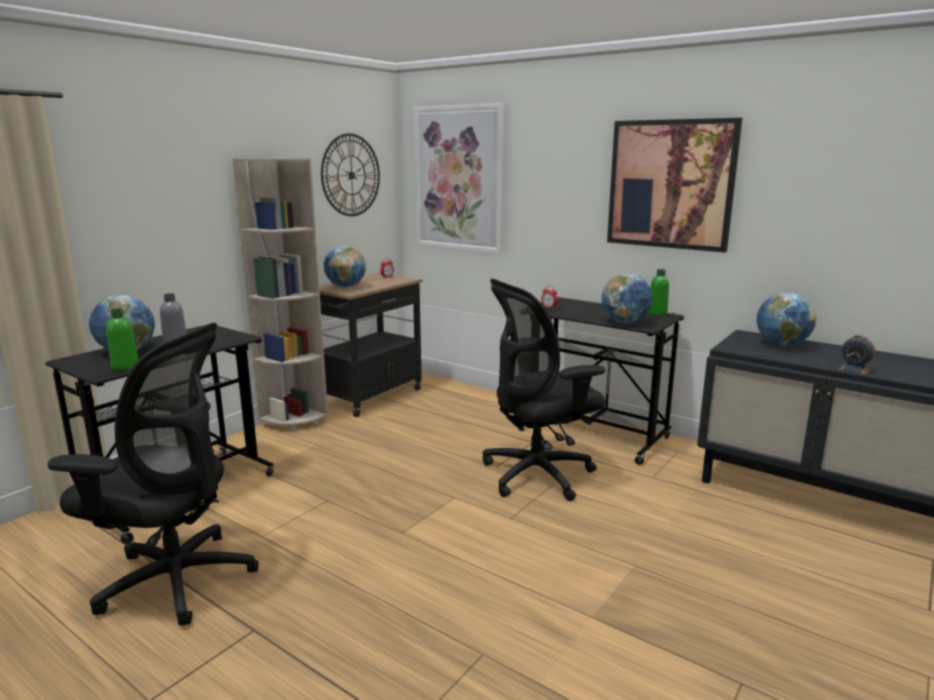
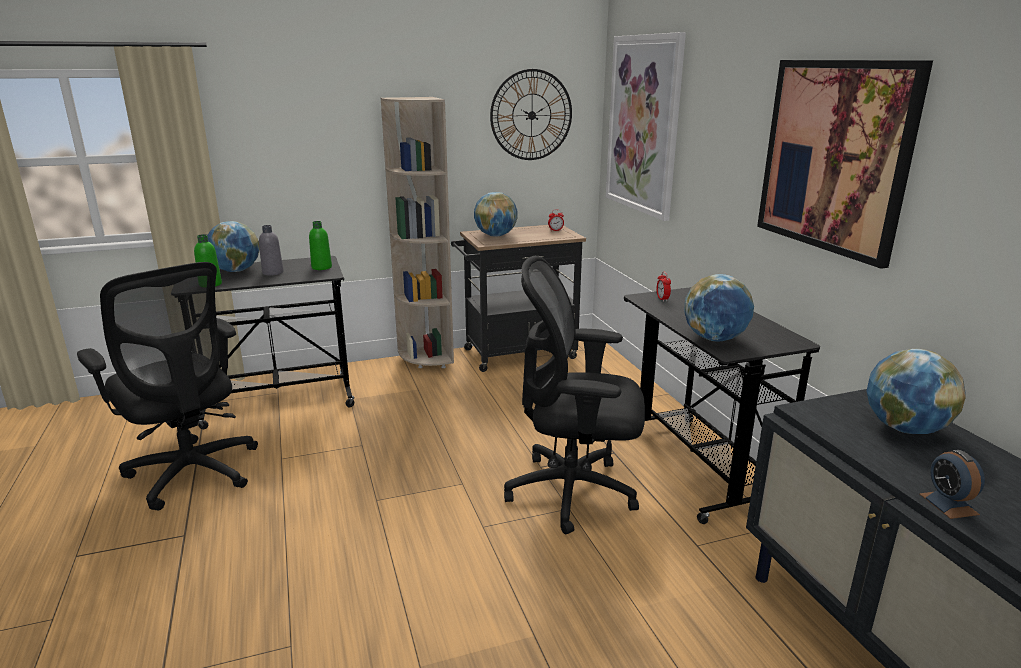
camera: 35 degrees right, 5 degrees up
green bottle [648,269,669,316] -> green bottle moved to [309,221,332,270]

